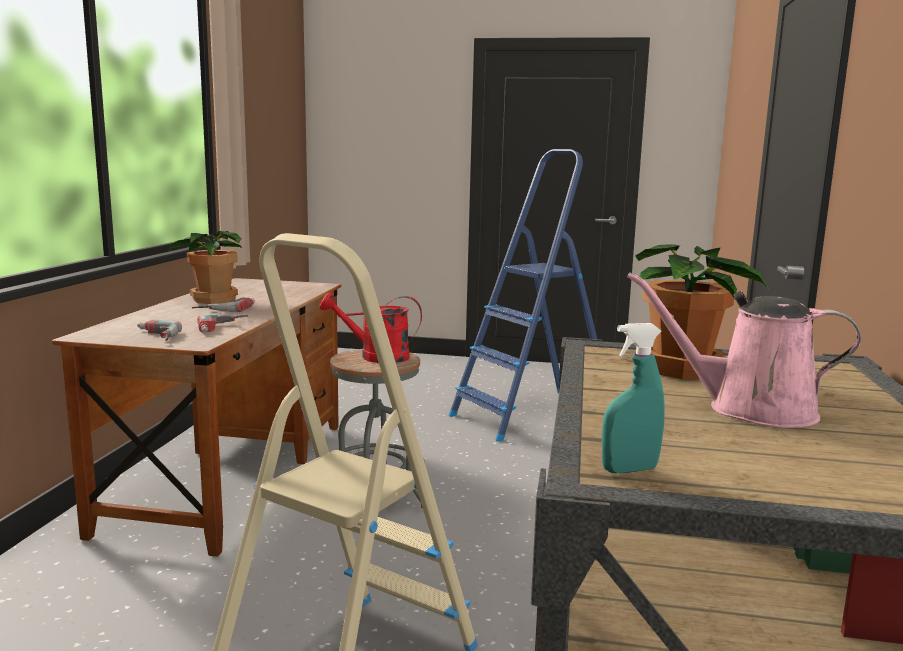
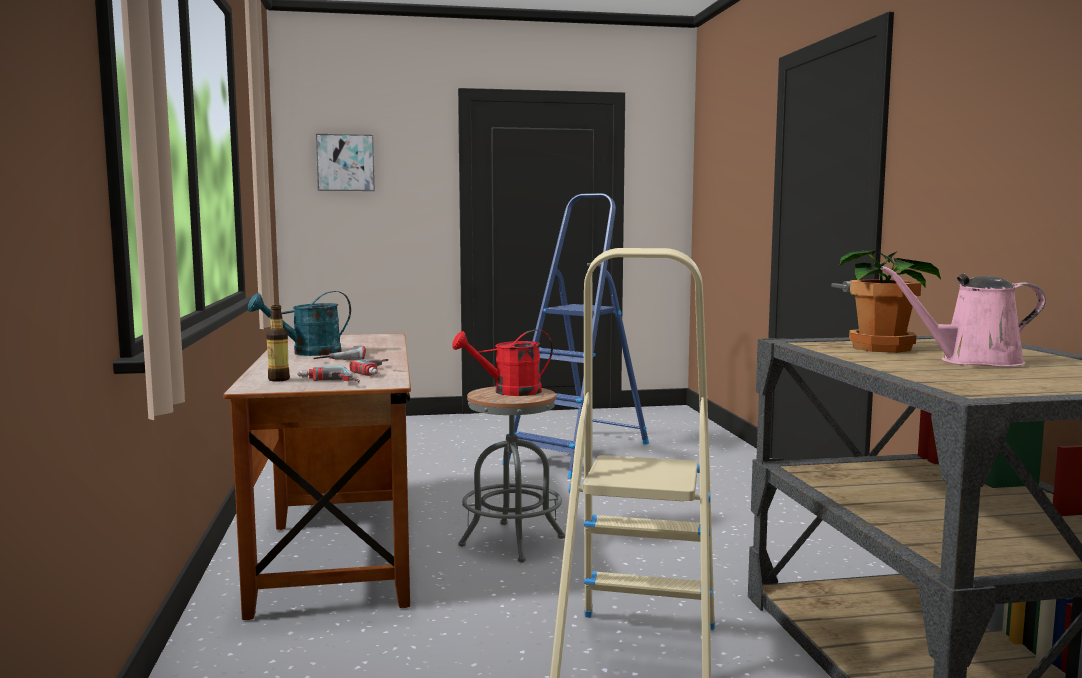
camera: 20 degrees left, 5 degrees down
potted plant [169,231,243,304] -> turquoise watering can [248,291,351,356]
turquoise spray bottle [602,323,665,473] -> none
none -> bottle [266,305,290,382]
none -> picture [316,134,375,191]

